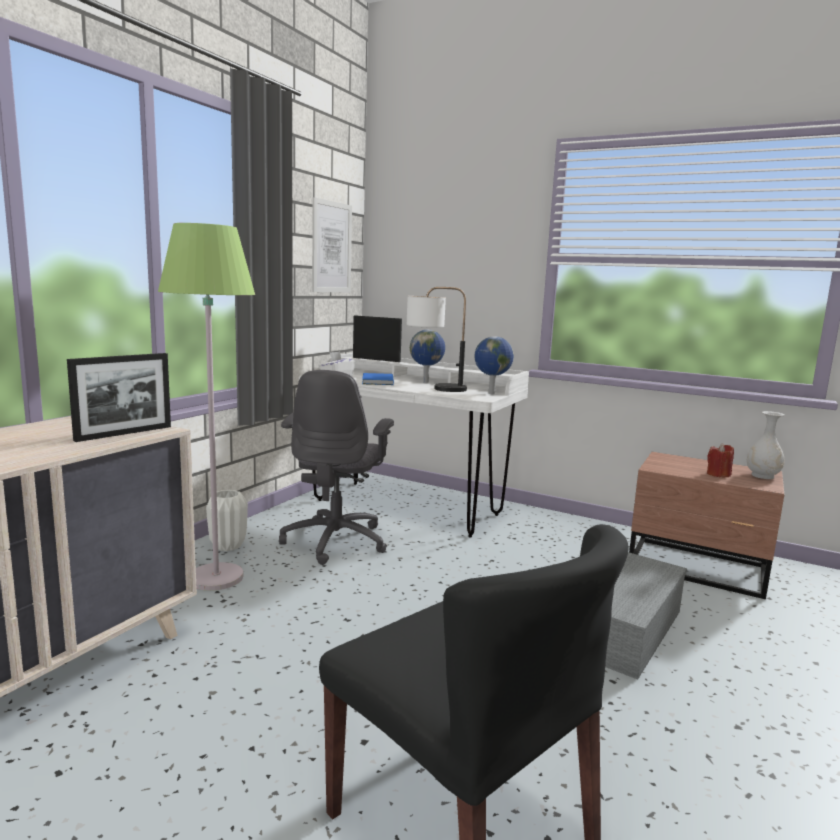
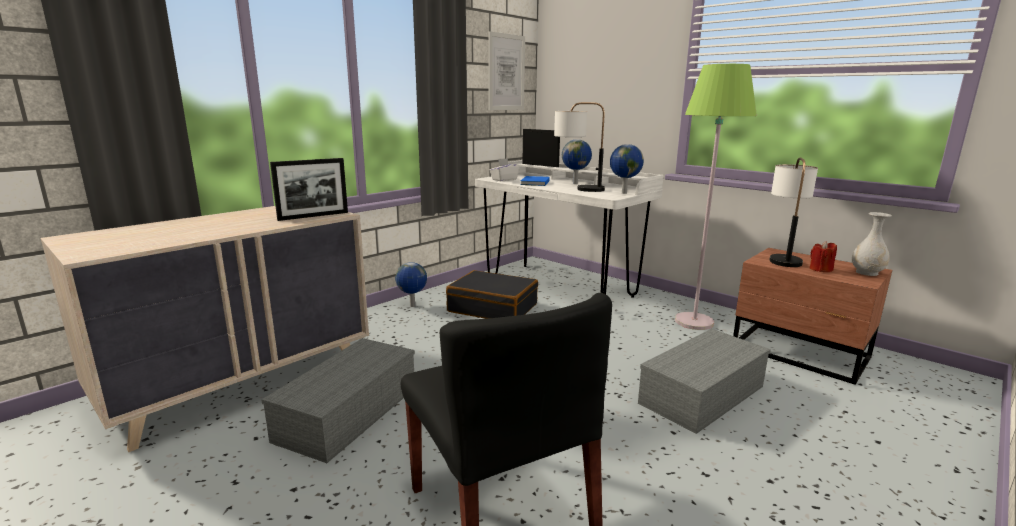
camera: 15 degrees right, 5 degrees up
green floor lamp [158,223,255,591] -> green floor lamp moved to [675,64,757,330]
white vase [206,490,248,551] -> globe [395,262,427,307]
grey office chair [279,370,394,565] -> black suitcase [446,270,538,319]
none -> grey storage box [261,338,415,463]
none -> table lamp [770,157,818,267]

